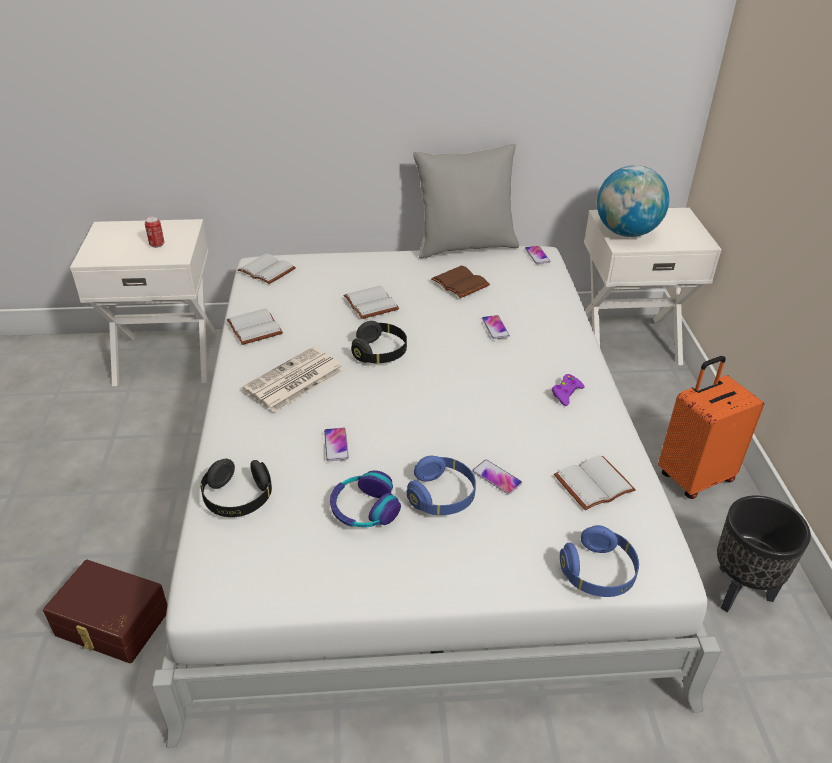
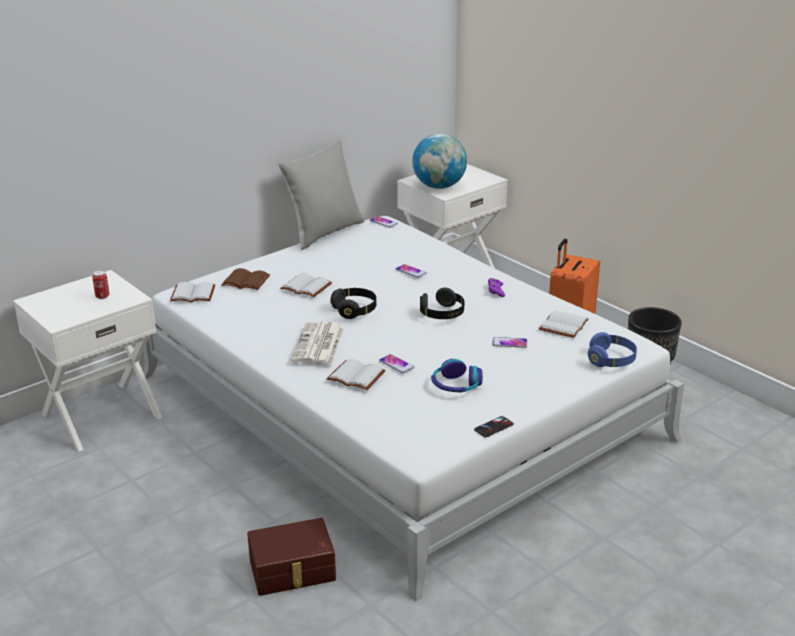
camera: 35 degrees left, 10 degrees down
black headphones [201,459,272,517] -> black headphones moved to [420,288,464,319]
white book [226,308,283,345] -> white book moved to [327,359,386,390]
blue headphones [406,456,476,515] -> none
brown book [431,265,490,298] -> brown book moved to [221,268,270,290]
none -> phone [474,416,514,437]

